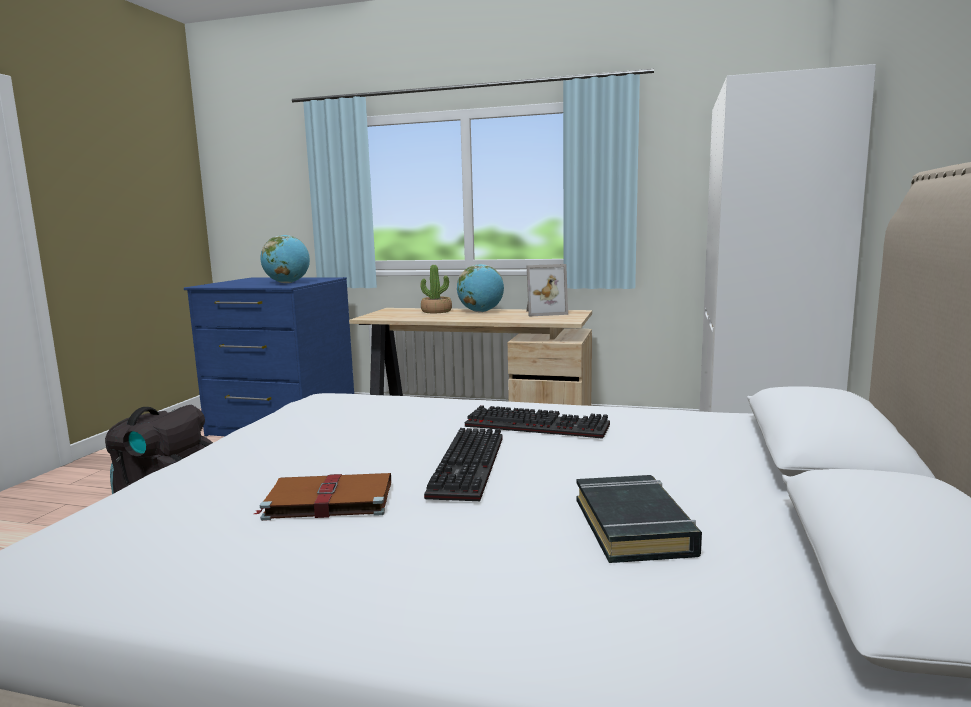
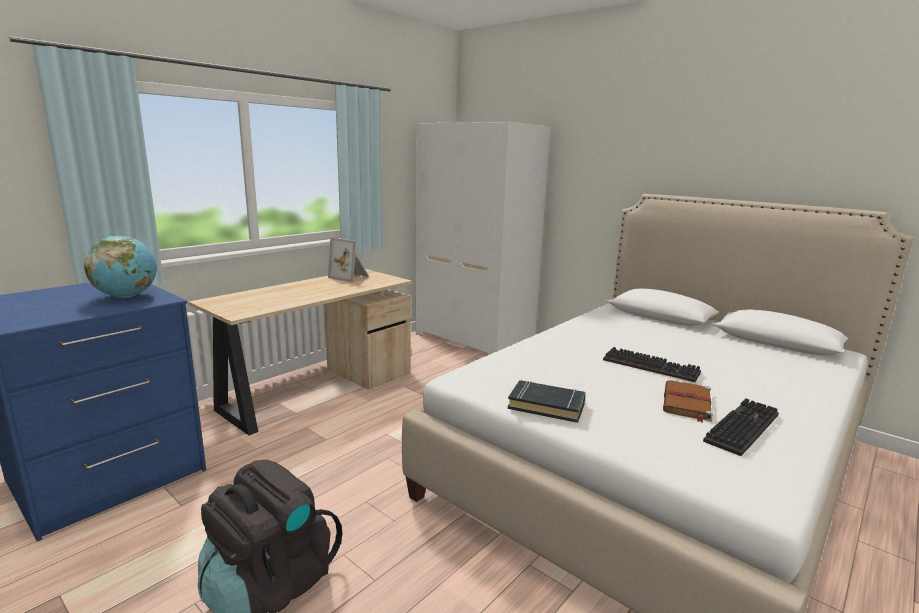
camera: 65 degrees left, 5 degrees up
potted plant [420,265,452,313] -> none
globe [457,264,504,312] -> none
keyboard [465,405,610,439] -> keyboard moved to [703,398,779,456]
picture frame [526,264,568,317] -> picture frame turned 105 degrees clockwise [328,238,369,283]
black book [577,475,702,563] -> black book moved to [508,380,586,423]

